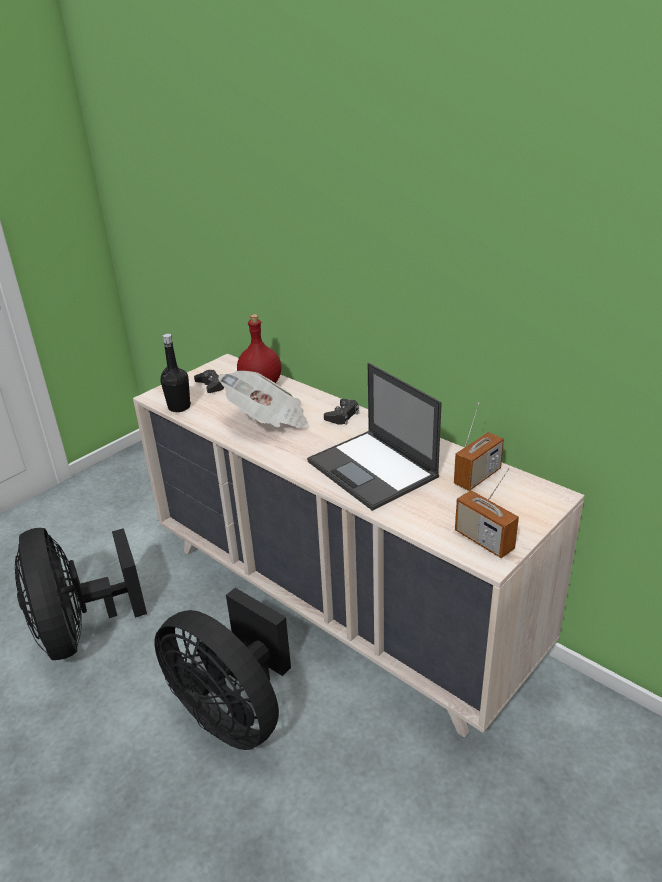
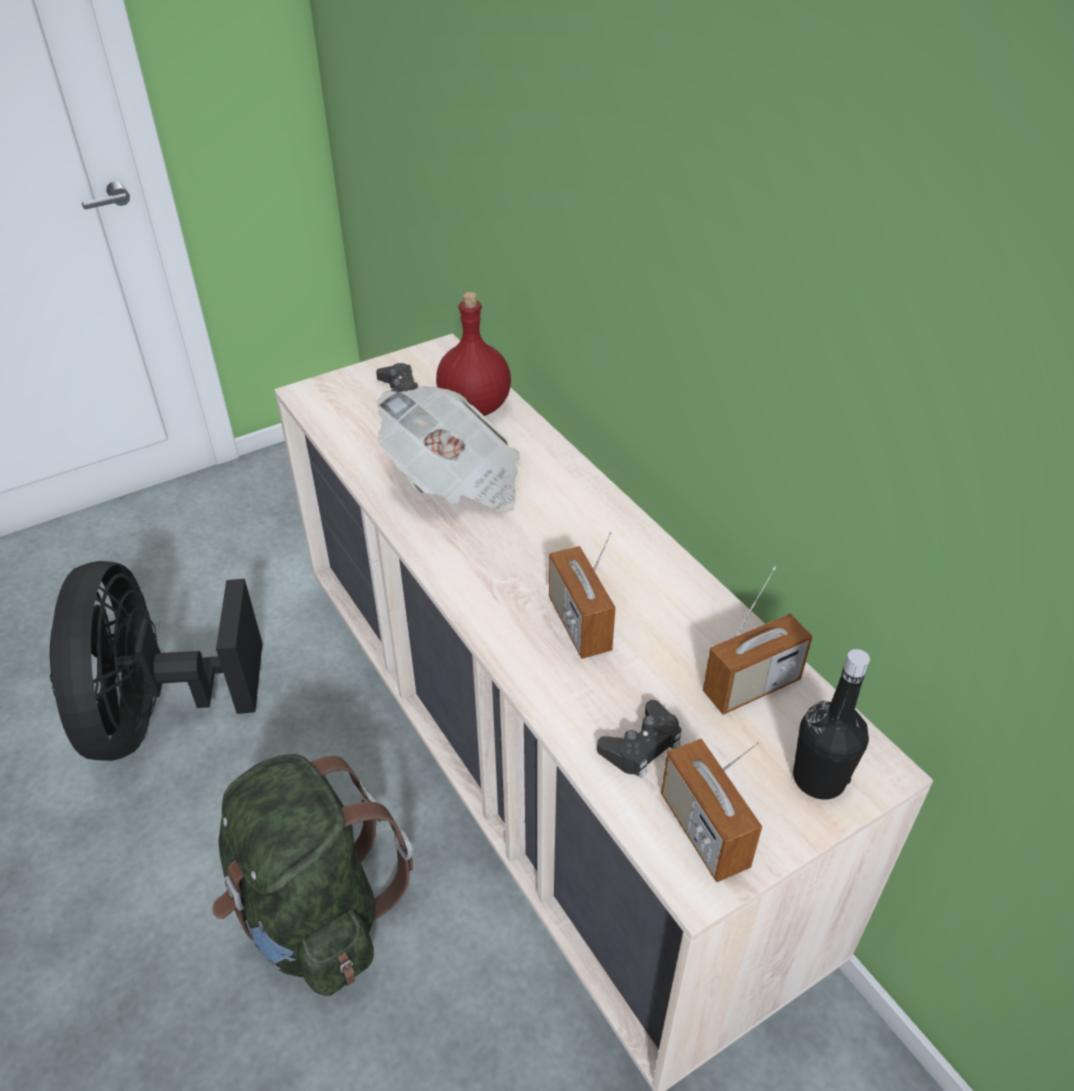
camera: 15 degrees right, 10 degrees up
black fan [155,588,291,750] -> green backpack [212,754,413,996]
black bottle [161,334,191,412] -> black bottle moved to [793,649,870,799]
laptop [307,363,442,511] -> radio [549,531,616,659]
black game controller [324,399,359,425] -> black game controller moved to [597,700,682,778]

